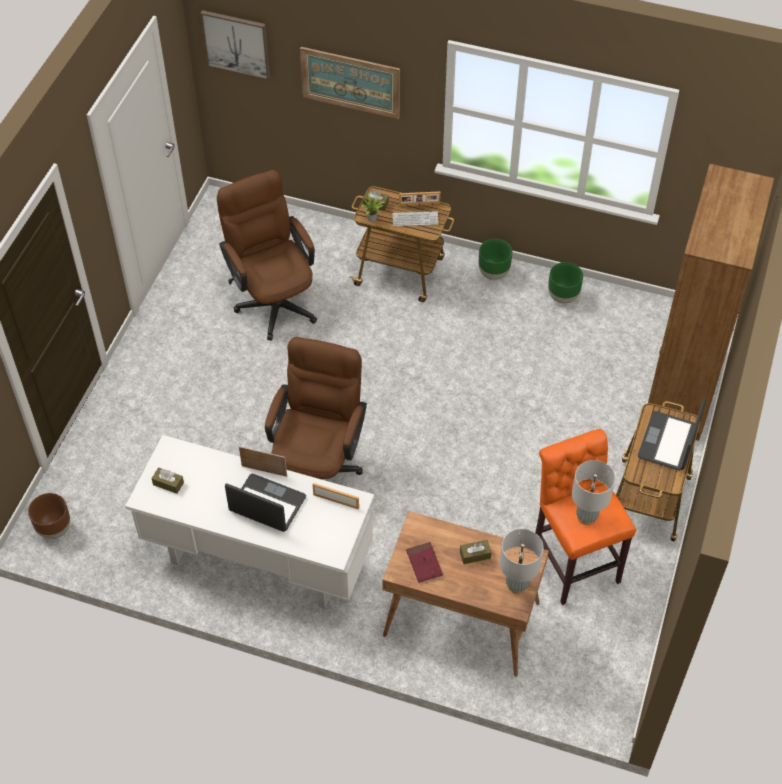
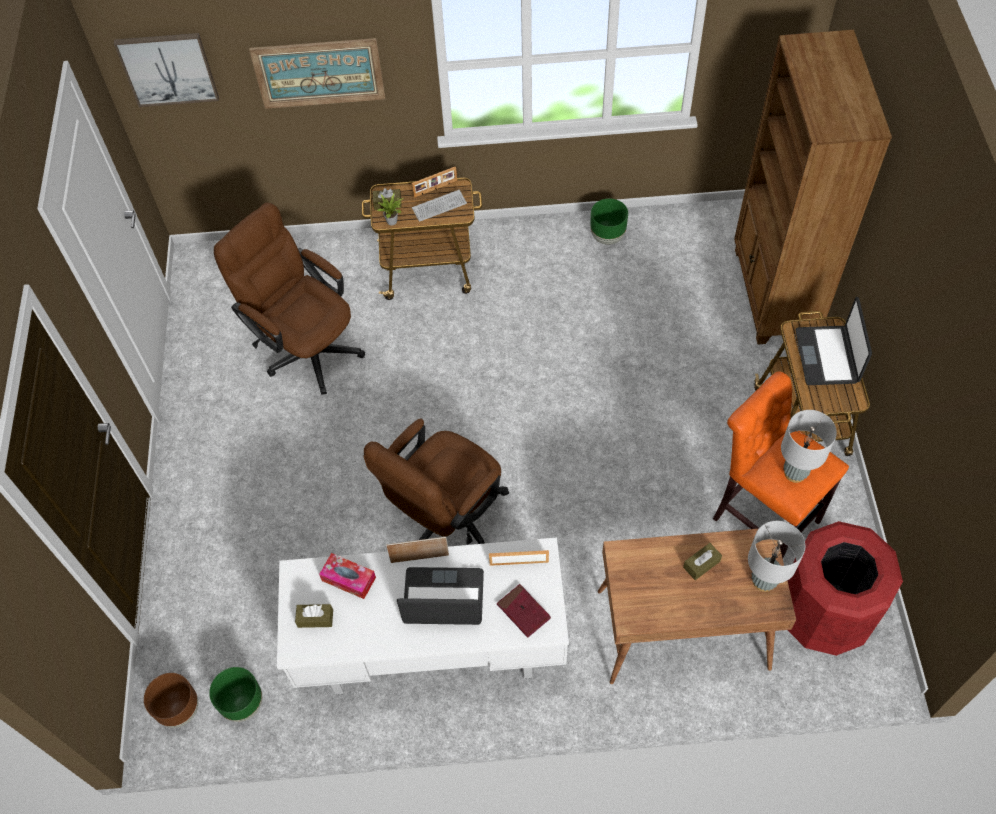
camera: 20 degrees left, 5 degrees up
brown office chair [265,337,367,480] -> brown office chair turned 135 degrees counterclockwise [363,419,509,544]
red book [406,542,443,583] -> red book moved to [497,584,551,638]
green planter [479,239,512,280] -> green planter moved to [209,667,262,722]
none -> tissue box [319,553,376,599]
none -> red trash can [787,521,903,656]

